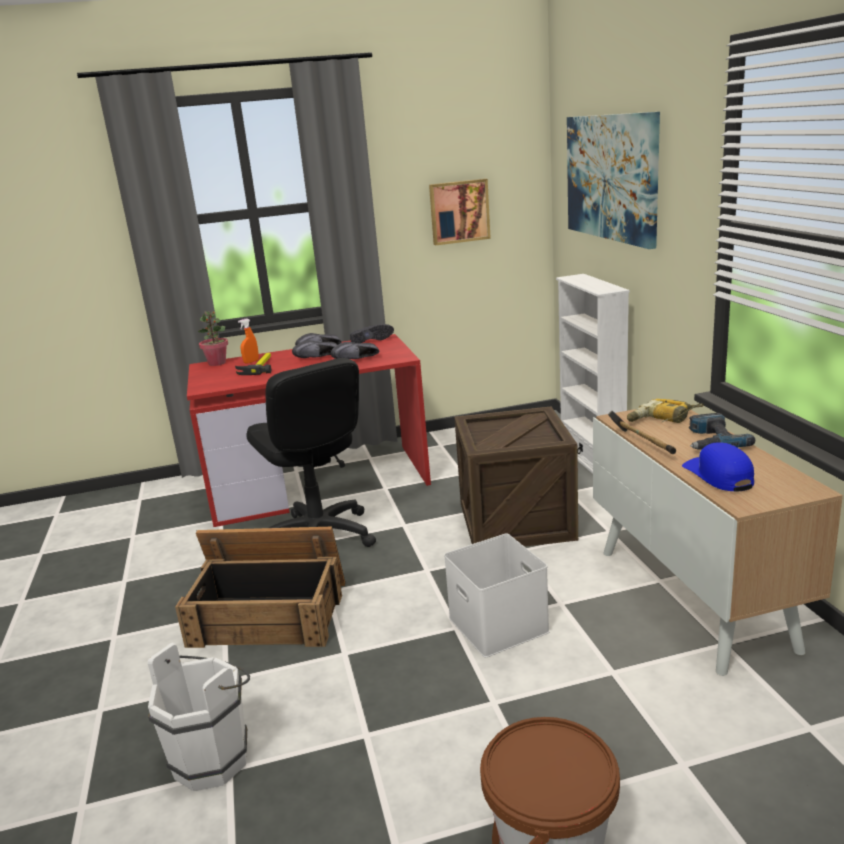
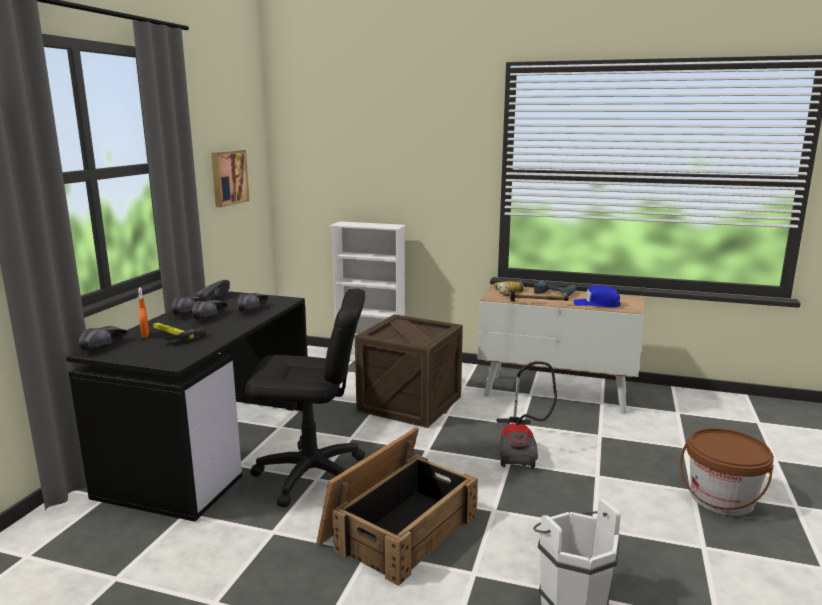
camera: 60 degrees left, 5 degrees down
red desk [187,334,431,527] -> black desk [66,291,307,522]
potted plant [198,311,228,366] -> black shoe [79,326,127,351]
white storage box [444,534,550,657] -> vacuum cleaner [497,361,557,469]
picture [567,112,660,249] -> none

